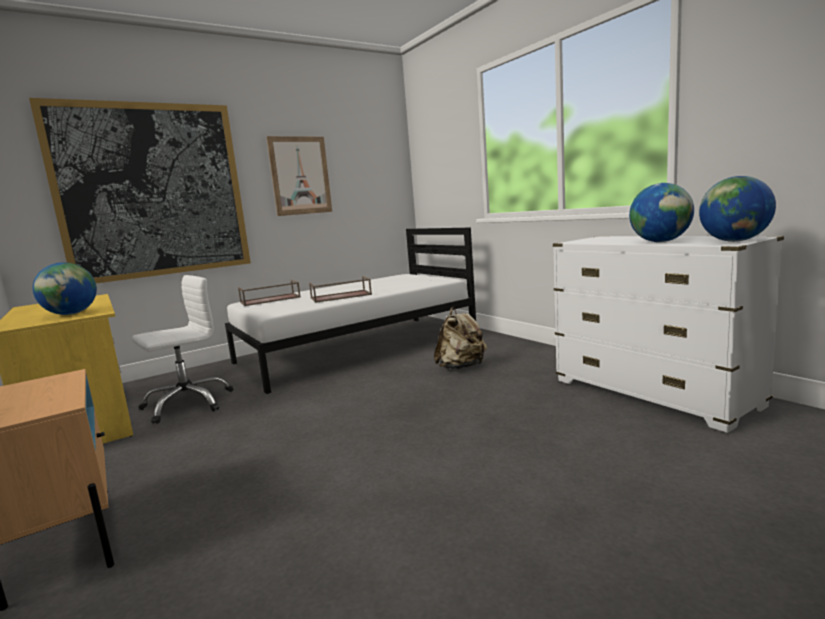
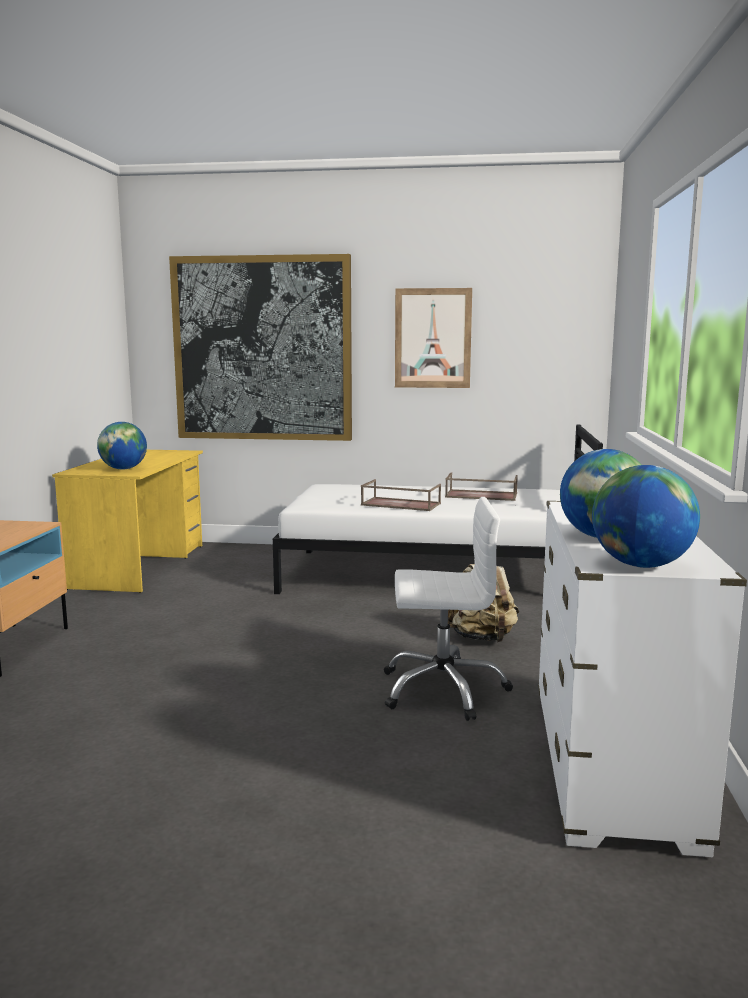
camera: 40 degrees right, 0 degrees up
white office chair [132,275,233,424] -> white office chair moved to [384,497,513,721]
brown tray [238,280,301,306] -> brown tray moved to [445,473,518,501]

